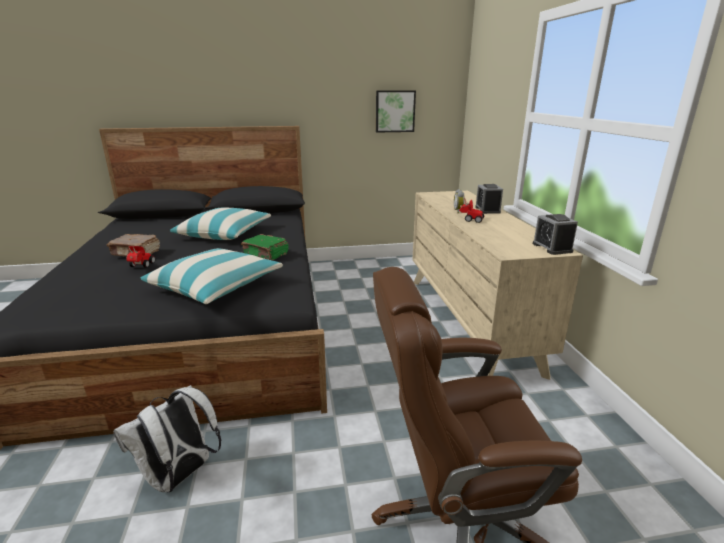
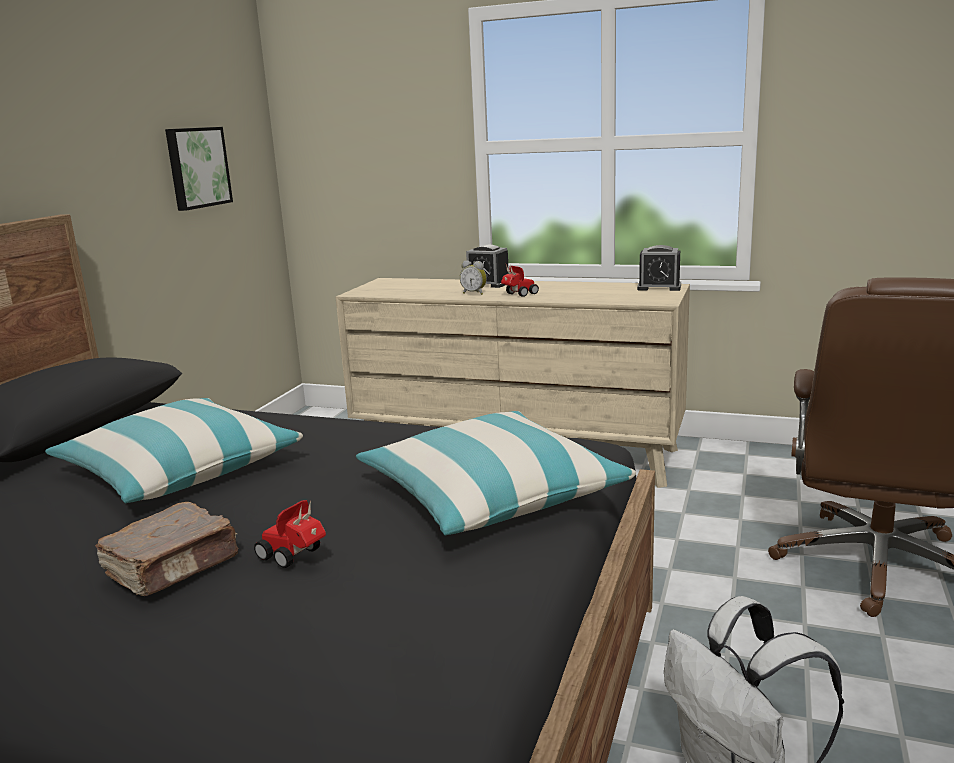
camera: 60 degrees left, 5 degrees down
green book [241,234,289,261] -> none

